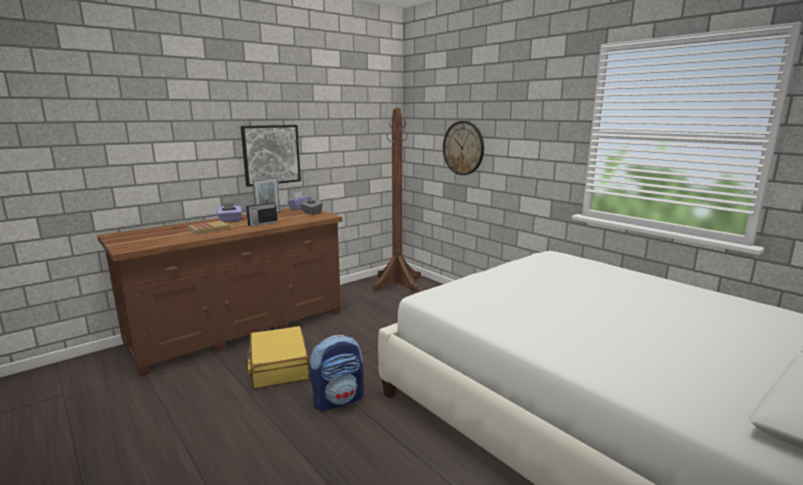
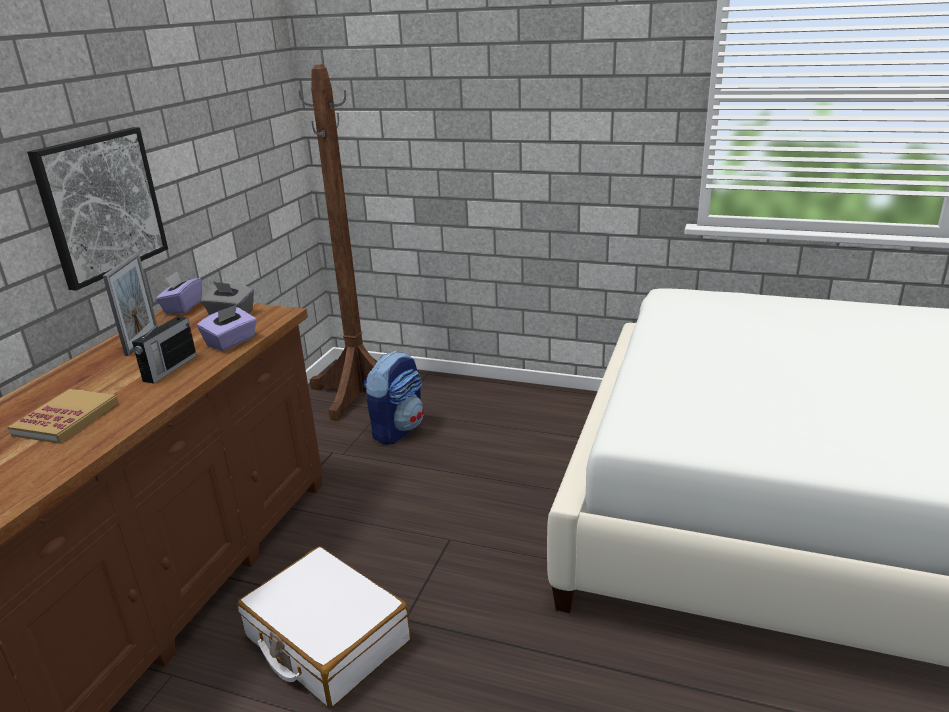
camera: 30 degrees left, 10 degrees up
purple tissue box [216,203,242,222] -> purple tissue box moved to [197,304,257,351]
yellow suitcase [246,326,310,389] -> white suitcase [237,547,411,708]
backpack [310,335,364,411] -> backpack moved to [364,351,424,445]
wall clock [443,121,484,175] -> none

